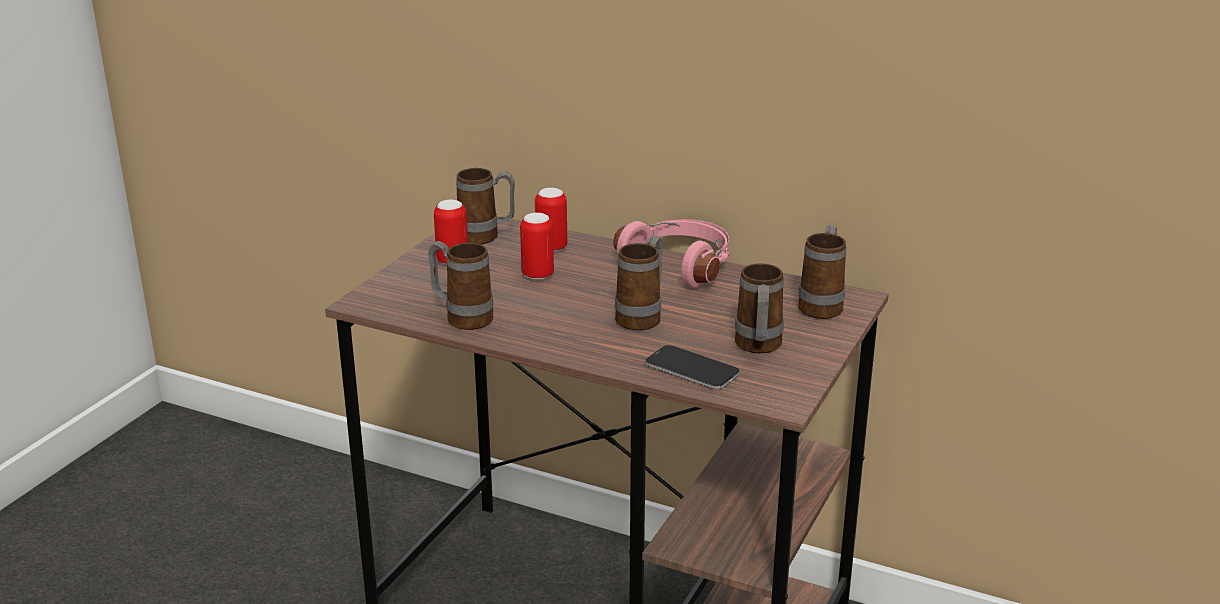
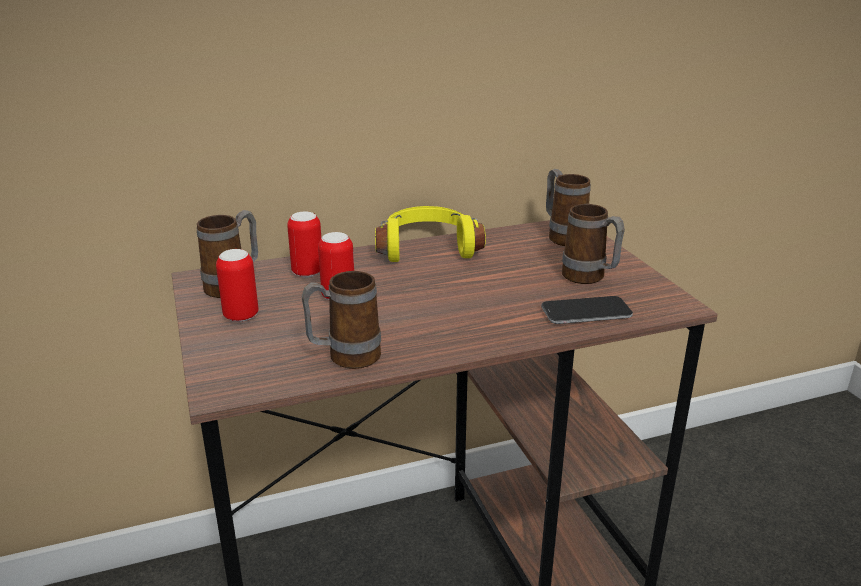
camera: 45 degrees left, 0 degrees up
pink headphones [613,219,730,288] -> yellow headphones [375,206,486,262]
mug [615,236,663,330] -> none

